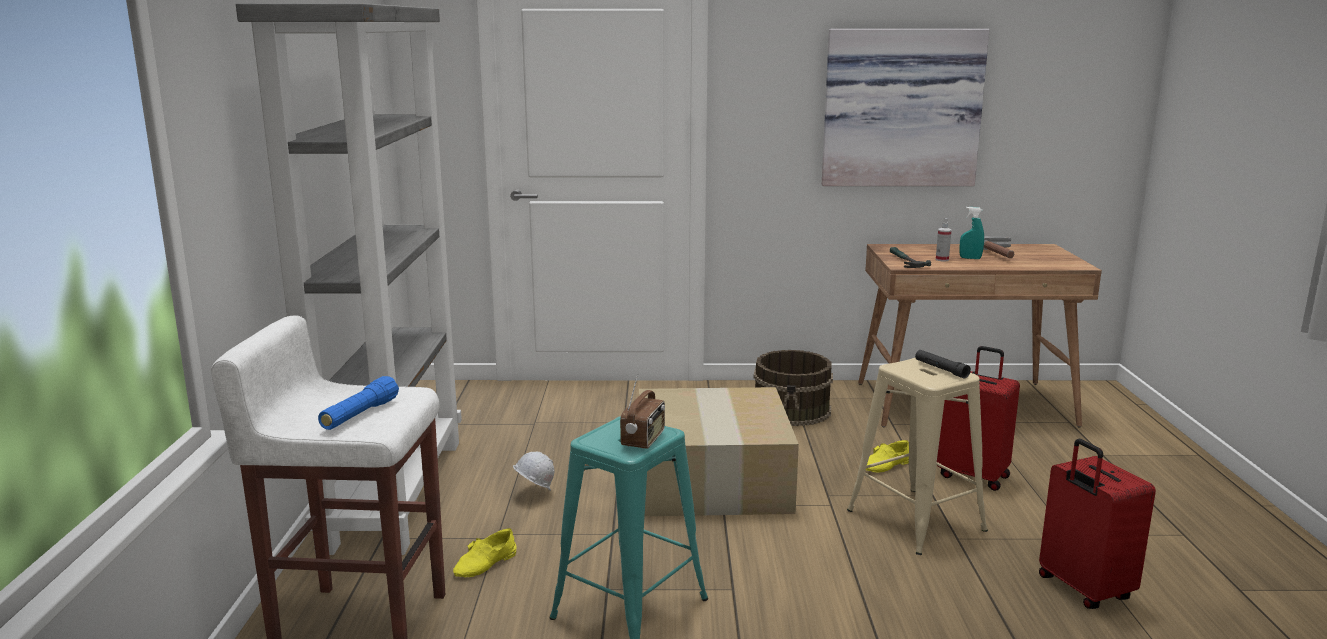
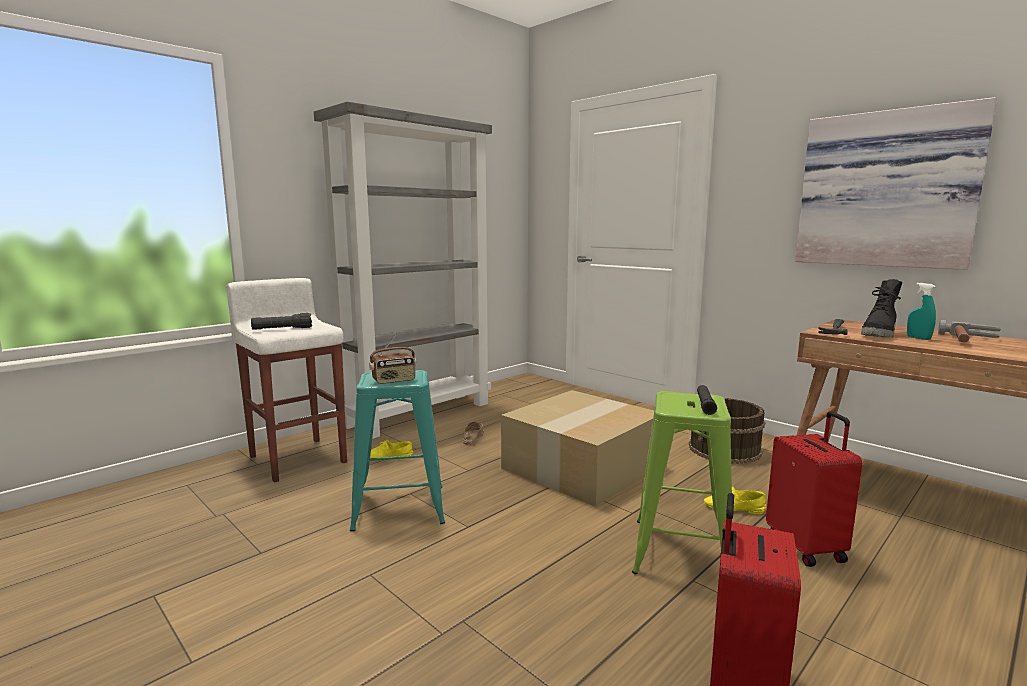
camera: 45 degrees right, 5 degrees down
blue flashlight [318,376,399,430] -> black flashlight [251,313,312,330]
white hard hat [513,451,554,491] -> beige shoe [463,421,484,445]
beige stool [847,358,988,555] -> green stool [632,391,732,574]
spray bottle [936,218,952,261] -> black boot [861,279,902,338]

